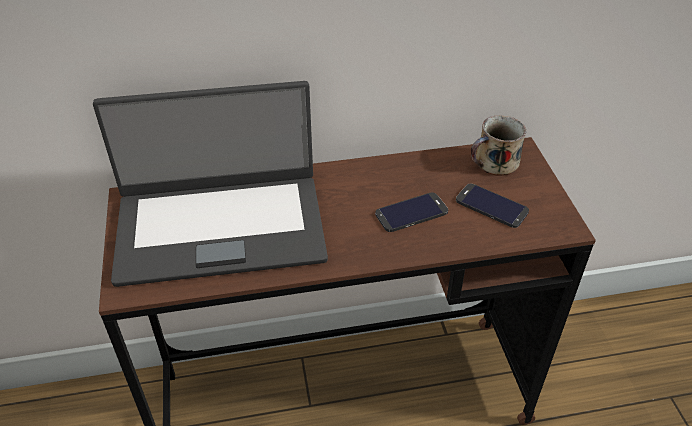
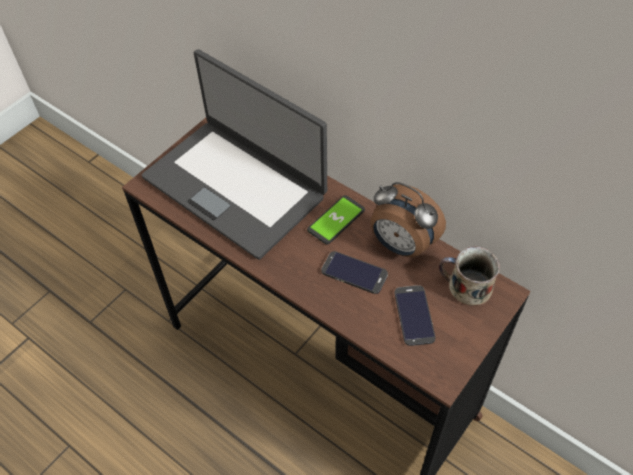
camera: 50 degrees right, 10 degrees up
none -> phone [307,195,365,245]
none -> alarm clock [370,182,446,257]

